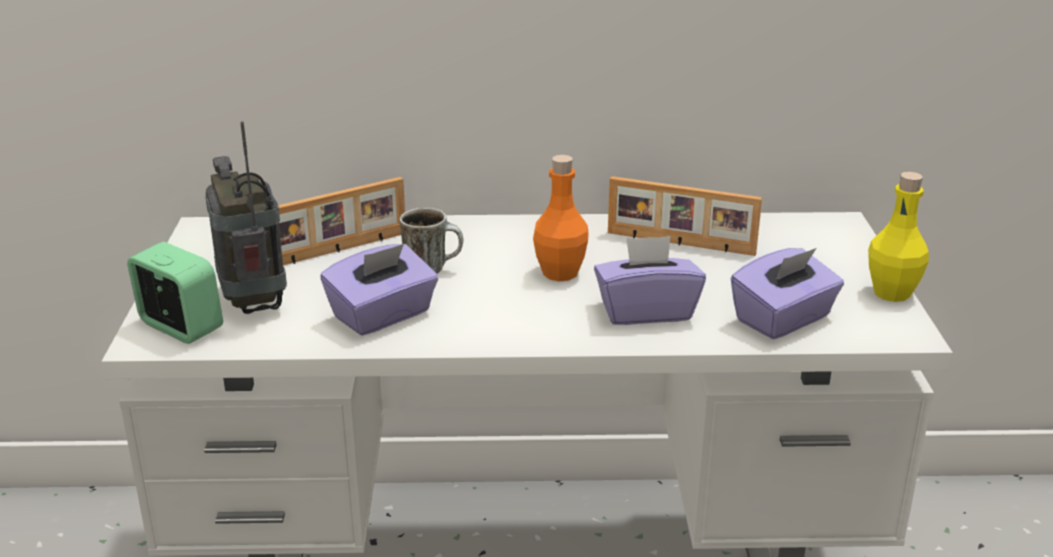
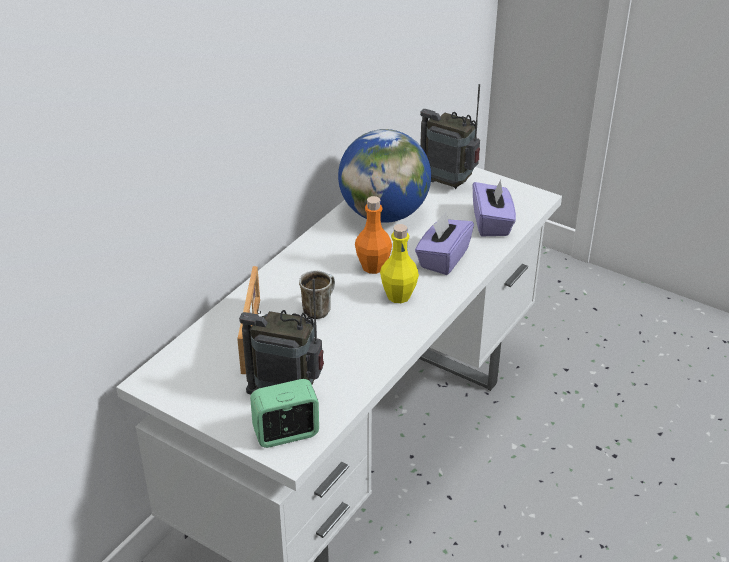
camera: 55 degrees left, 10 degrees up
purple tissue box [320,244,438,336] -> none
picture frame [608,176,762,256] -> globe [338,129,431,223]
yellow bottle [868,172,929,302] -> yellow bottle moved to [380,224,419,303]
none -> radio [420,84,480,189]

